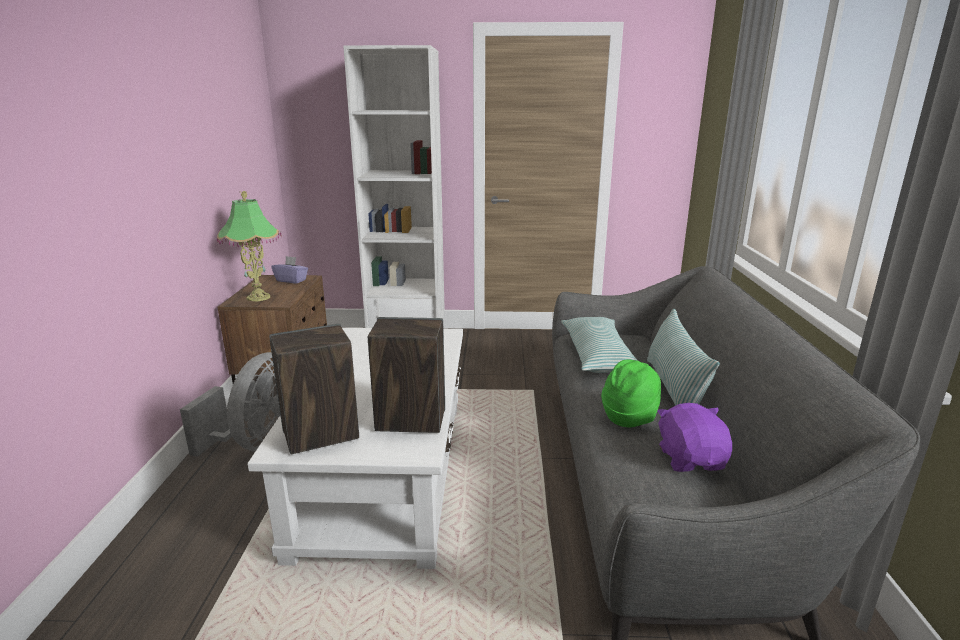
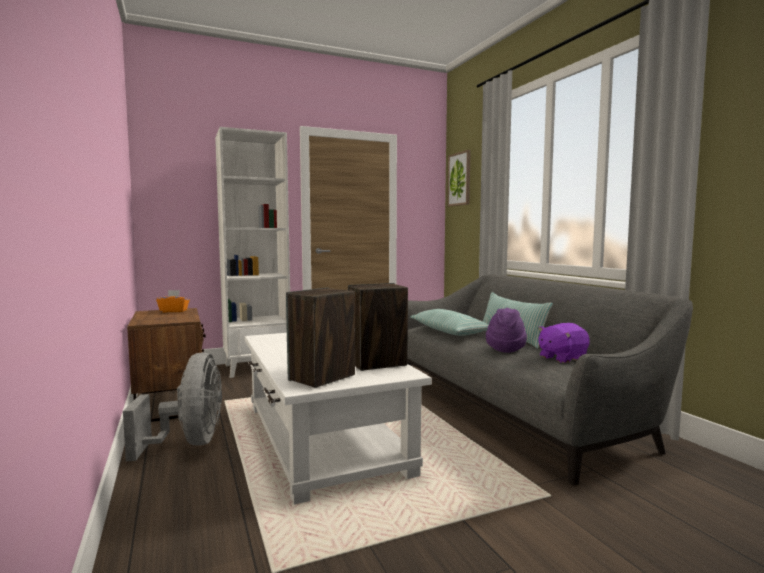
camera: 25 degrees left, 15 degrees down
table lamp [217,191,282,301] -> none
purple tissue box [271,256,308,284] -> orange tissue box [156,290,190,312]
green hat [601,359,661,427] -> purple hat [486,308,527,353]
purple plush toy [657,403,732,472] -> purple plush toy turned 90 degrees counterclockwise [538,323,590,363]
none -> picture [447,150,471,206]

